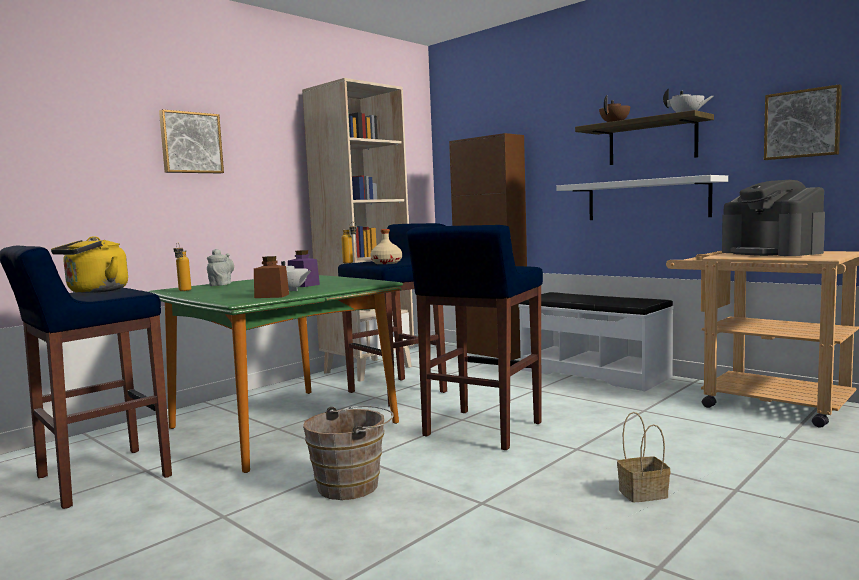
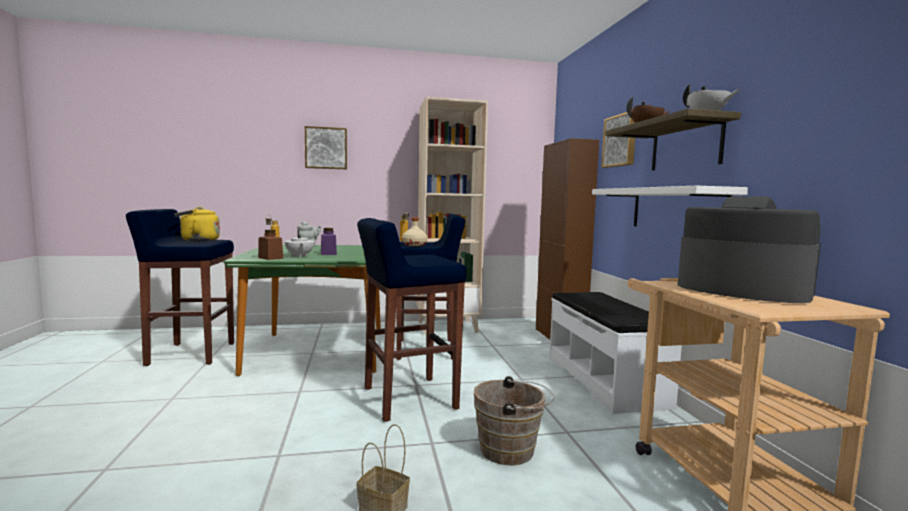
camera: 35 degrees right, 0 degrees up
brown bucket [303,406,393,500] -> brown bucket moved to [474,376,555,466]
coffee machine [722,180,825,256] -> coffee machine turned 120 degrees clockwise [677,196,821,303]
picture [764,84,842,160] -> picture moved to [601,112,635,168]

